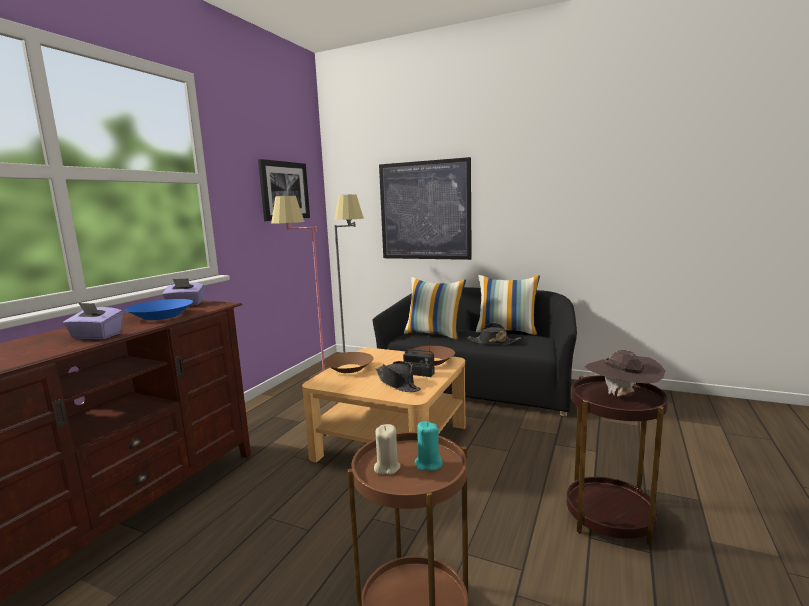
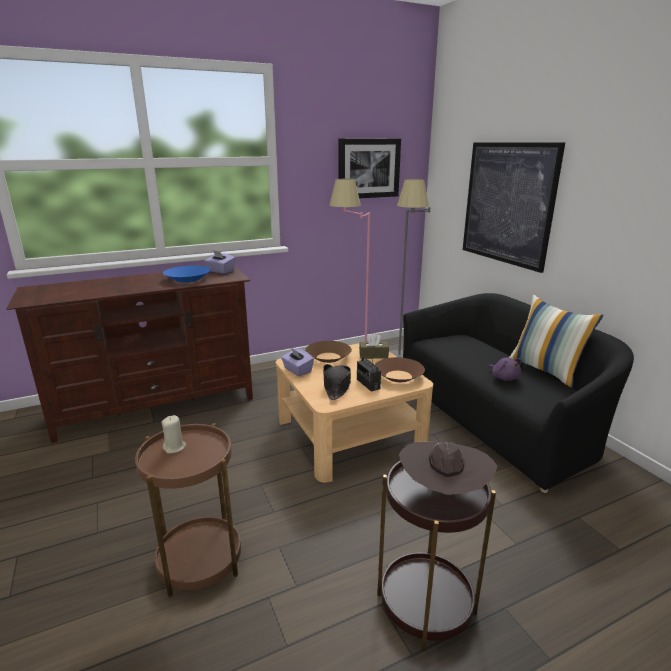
camera: 40 degrees right, 10 degrees up
purple tissue box [63,303,123,339] -> purple tissue box moved to [281,348,314,376]
pillow [404,277,466,340] -> none
turquoise candle [414,422,443,471] -> none
black hat [467,322,521,345] -> purple plush toy [488,358,521,381]
none -> brown tissue box [359,333,389,359]

